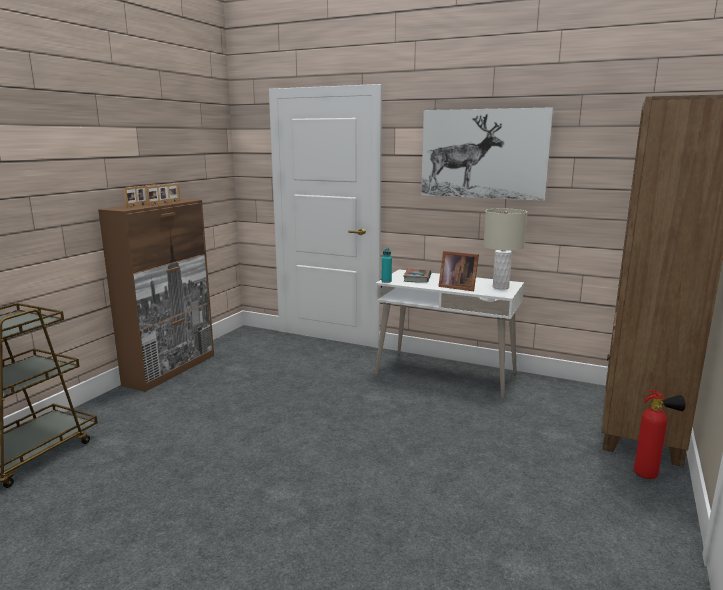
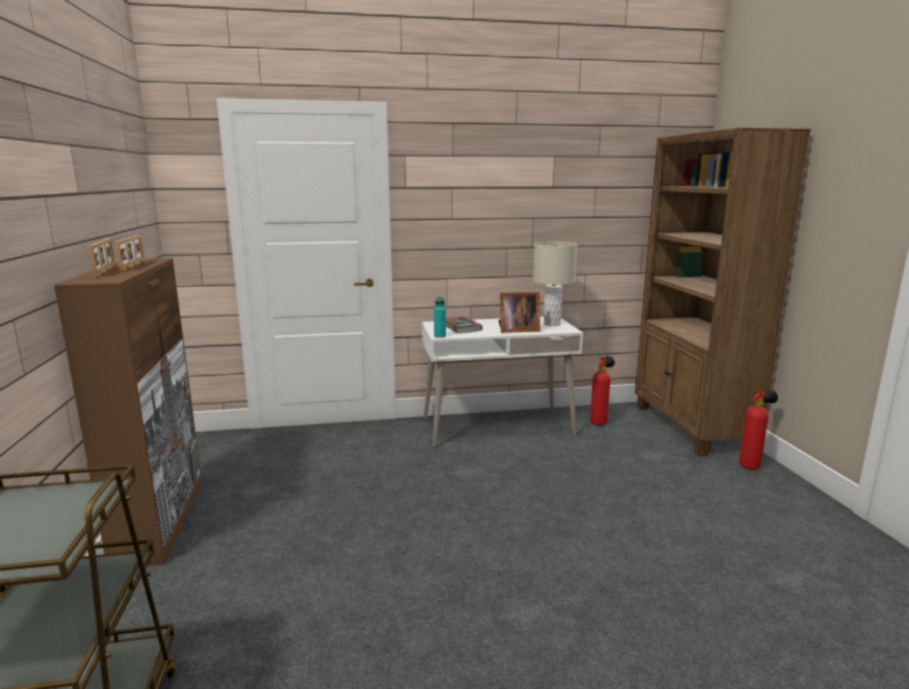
camera: 35 degrees left, 0 degrees up
picture [421,107,553,201] -> none
none -> fire extinguisher [590,356,615,425]

